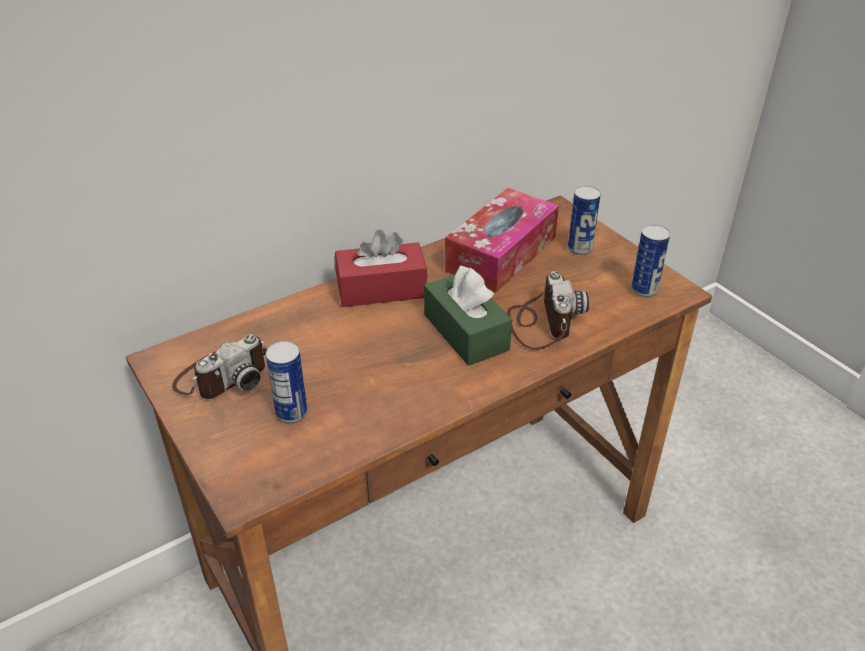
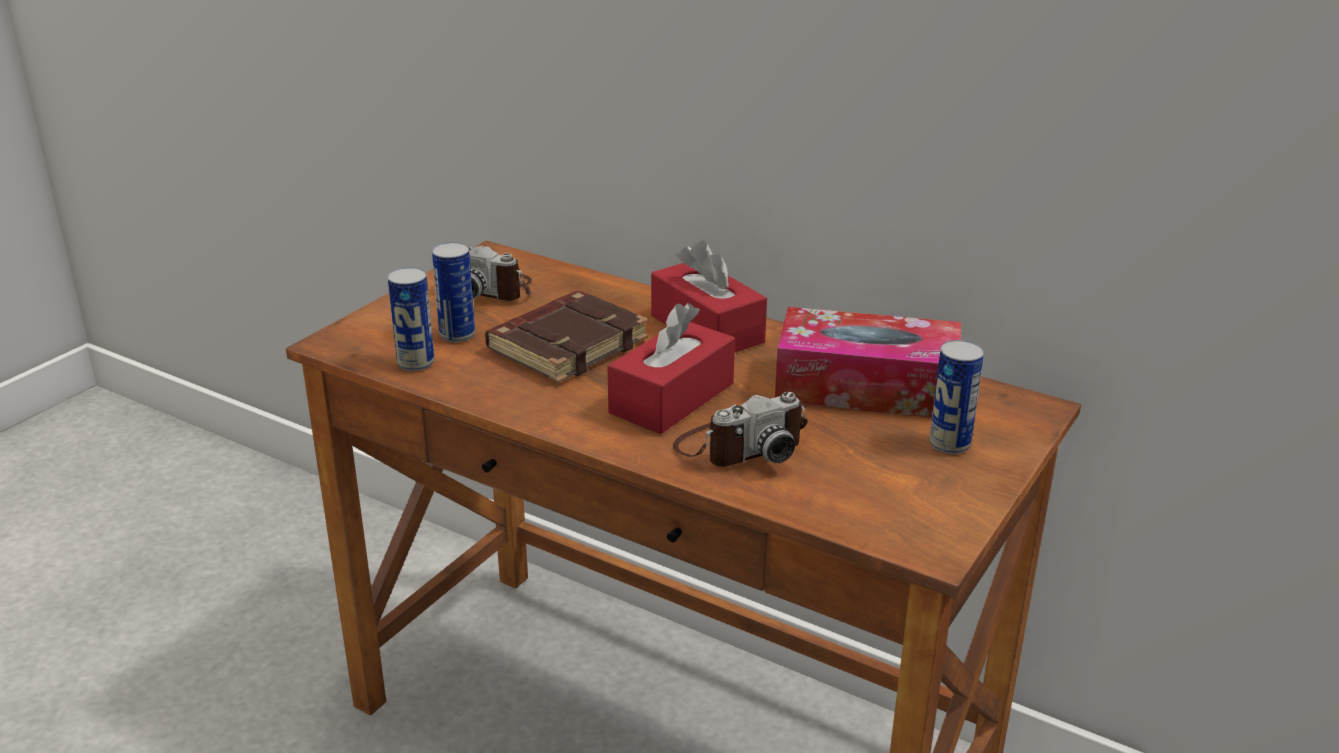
camera: 65 degrees right, 10 degrees down
green tissue box [424,265,512,366] -> red tissue box [607,303,735,434]
can [631,224,670,297] -> can moved to [388,267,434,371]
none -> brown book [485,291,648,383]

